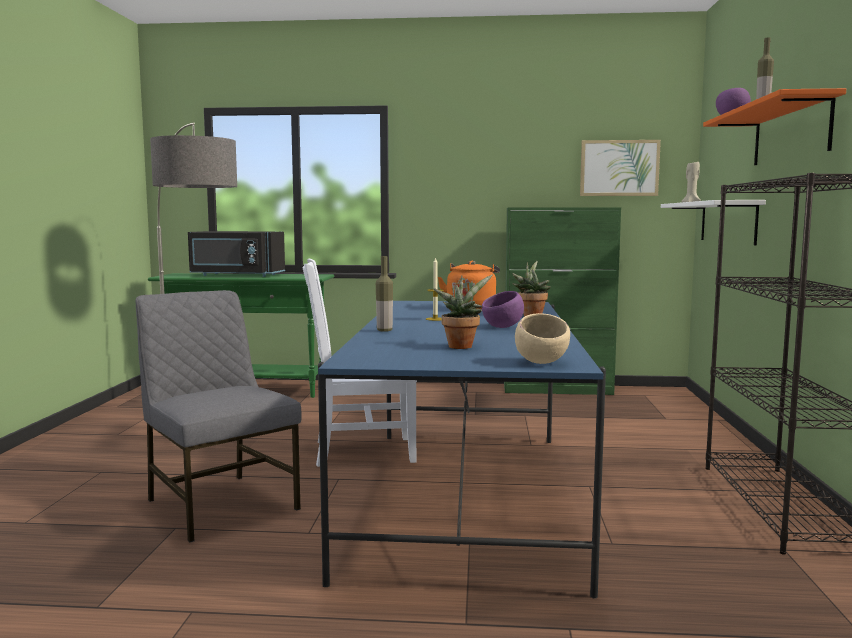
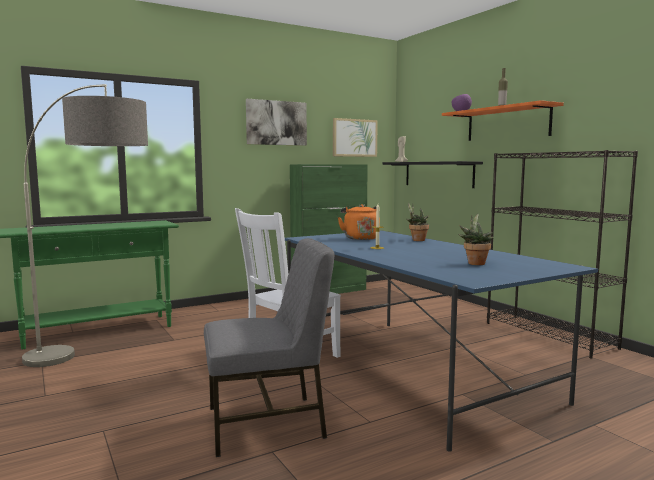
camera: 35 degrees left, 0 degrees up
grey chair [136,290,302,542] -> grey chair turned 150 degrees clockwise [204,238,334,457]
black microwave [188,231,285,277] -> none
bottle [376,256,393,332] -> none
purple bowl [482,291,524,328] -> none
beige bowl [515,313,570,364] -> none
white shelf [661,200,766,245] -> black shelf [382,161,483,188]
none -> picture [246,99,307,146]

